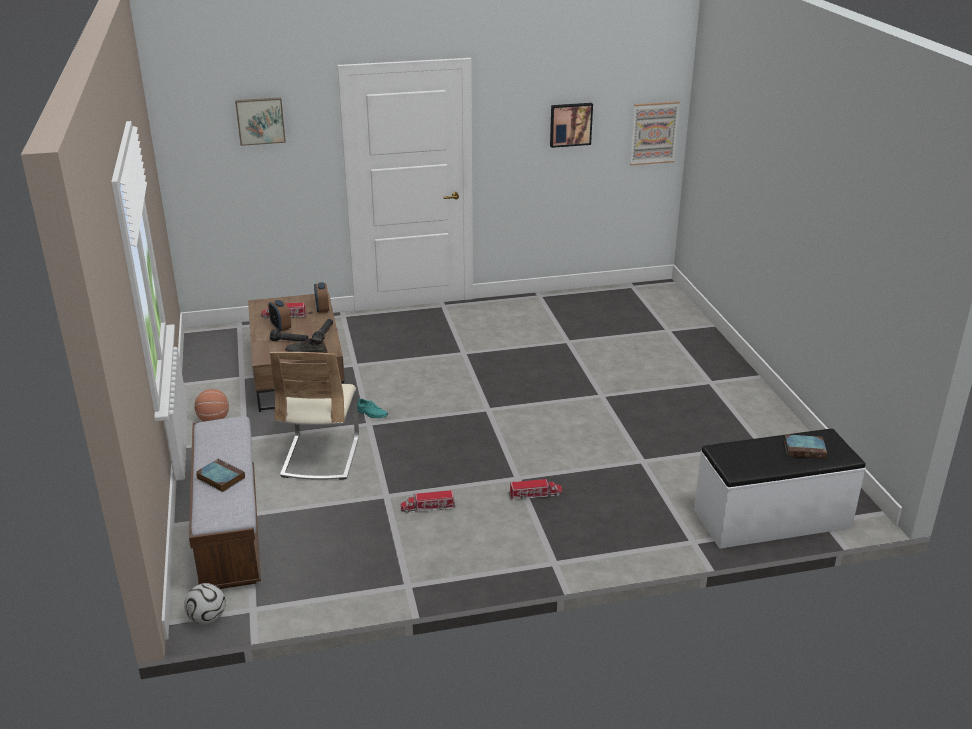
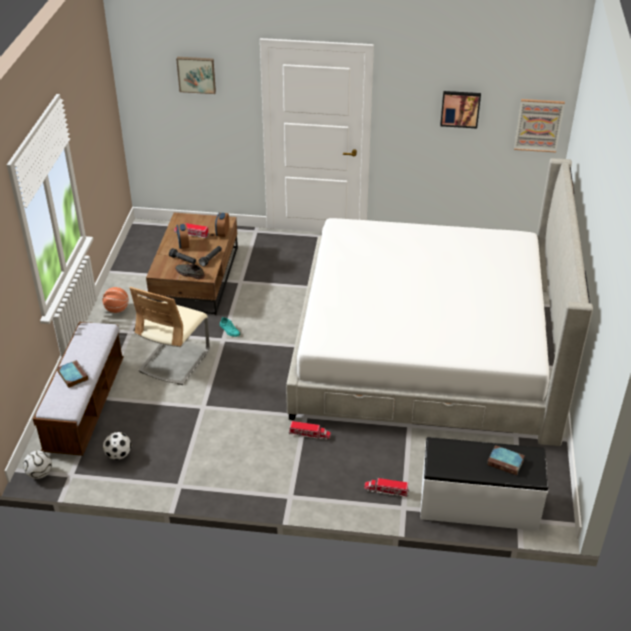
camera: 20 degrees right, 10 degrees up
toy truck [401,490,456,513] -> toy truck moved to [364,478,409,497]
none -> football [103,432,131,460]
none -> bed [286,158,593,446]

